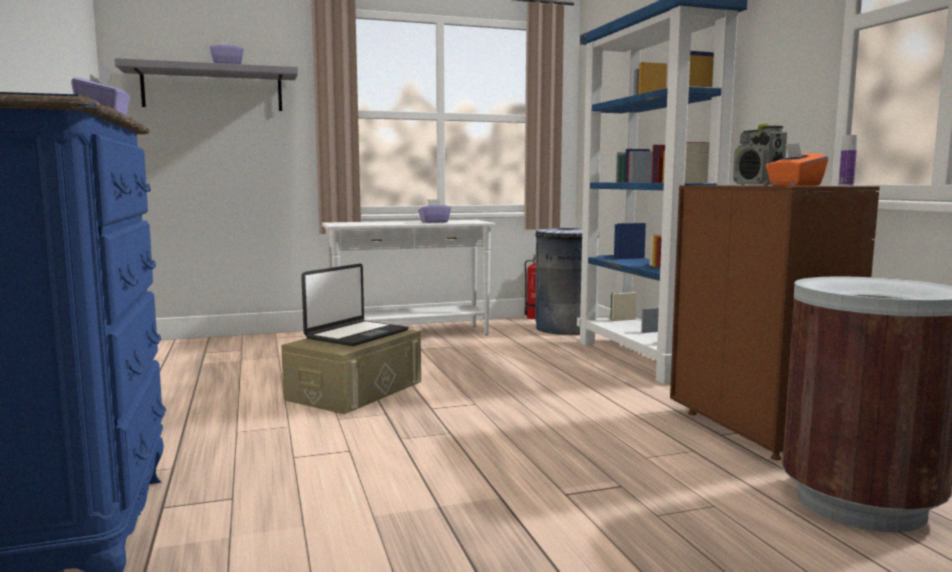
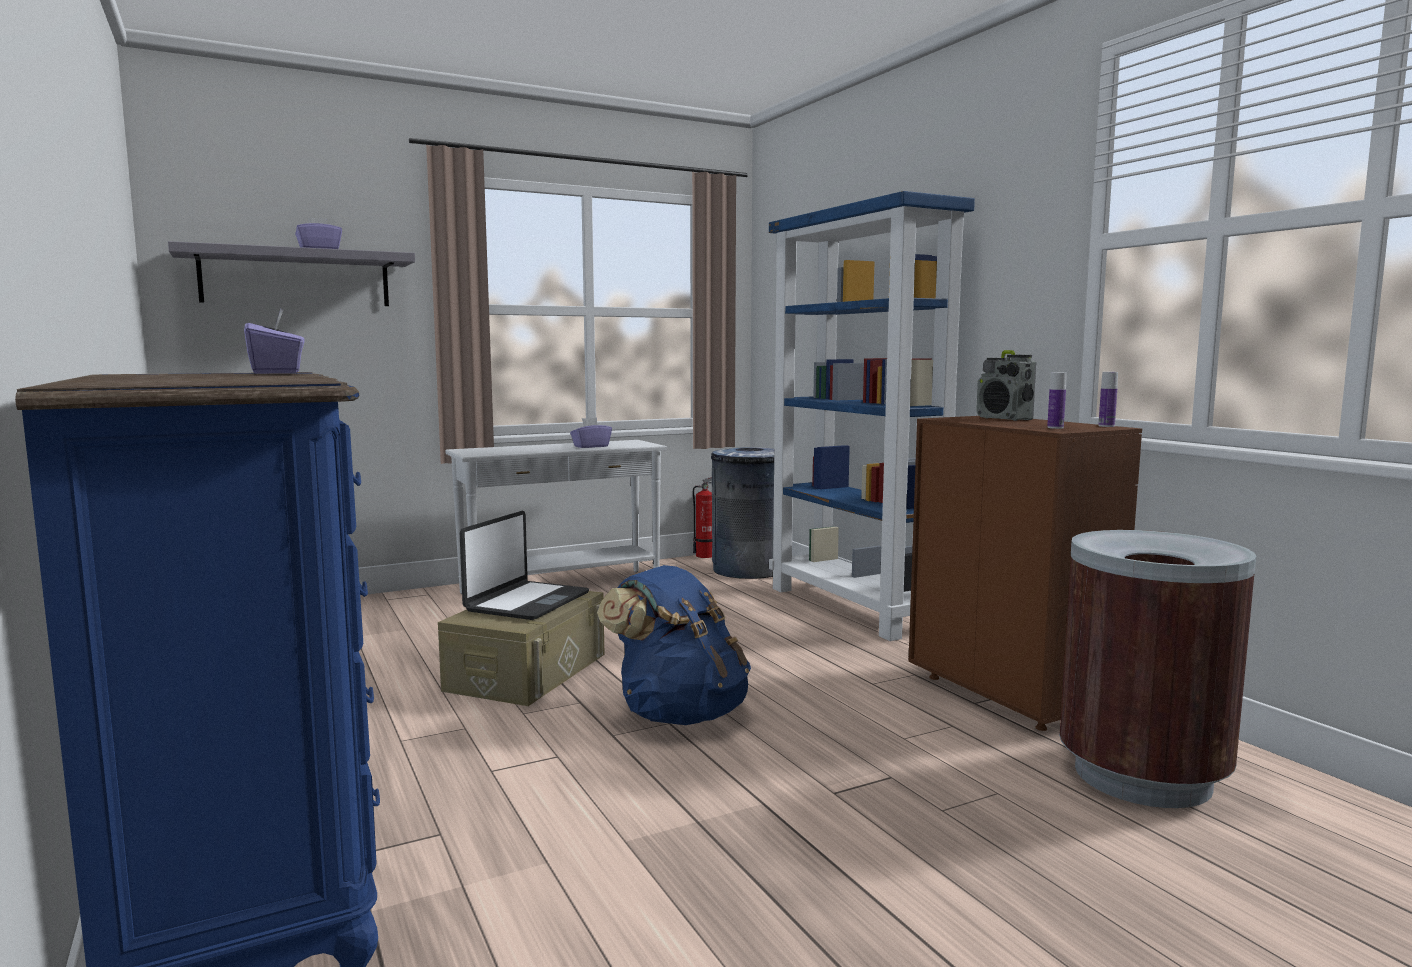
camera: 10 degrees left, 0 degrees up
orange tissue box [766,143,829,186] -> bottle [1047,372,1067,429]
none -> blue backpack [597,565,751,725]

